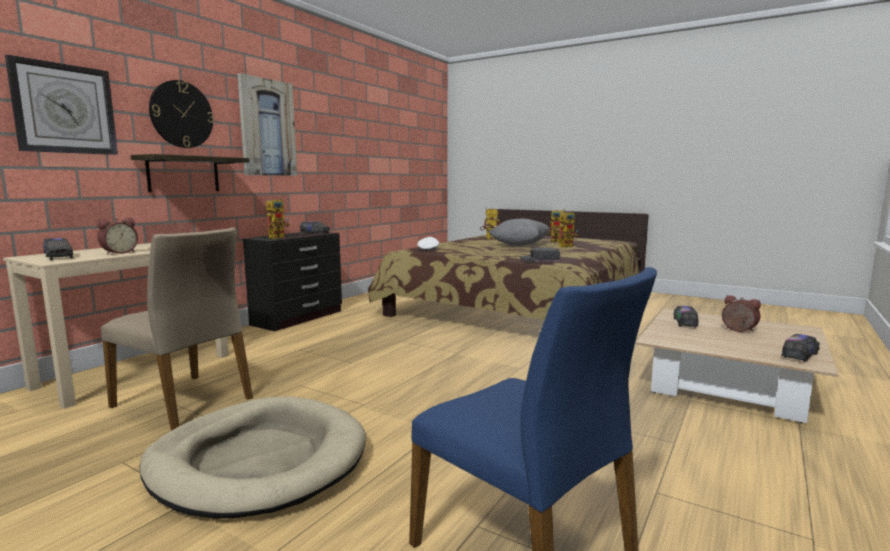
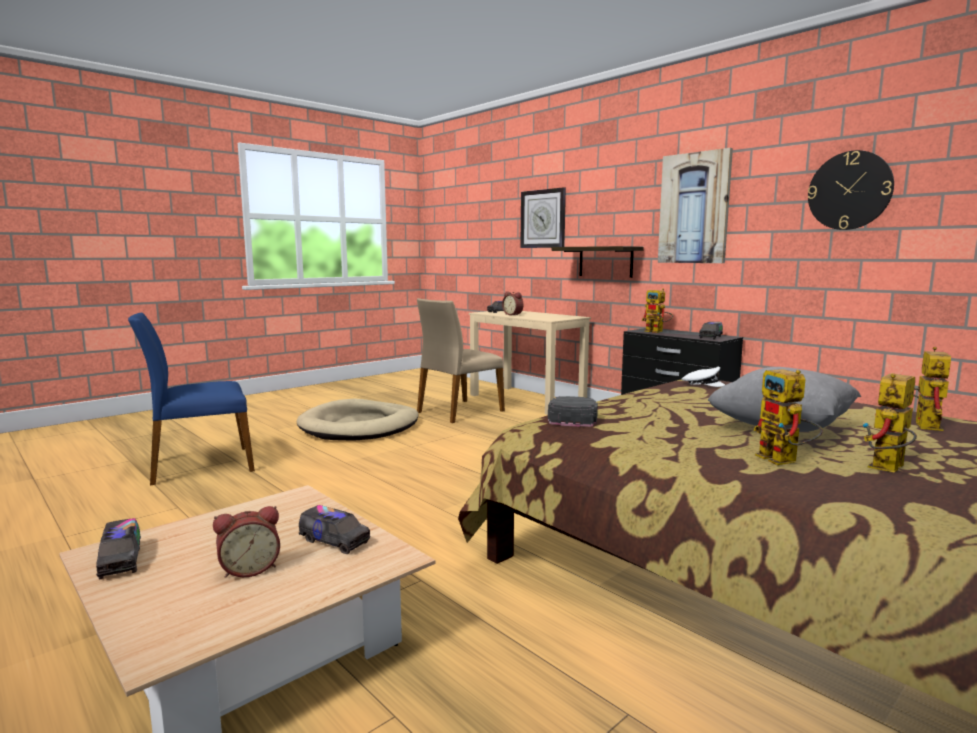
camera: 105 degrees right, 0 degrees up
wall clock [149,80,214,148] -> wall clock moved to [808,150,894,230]

